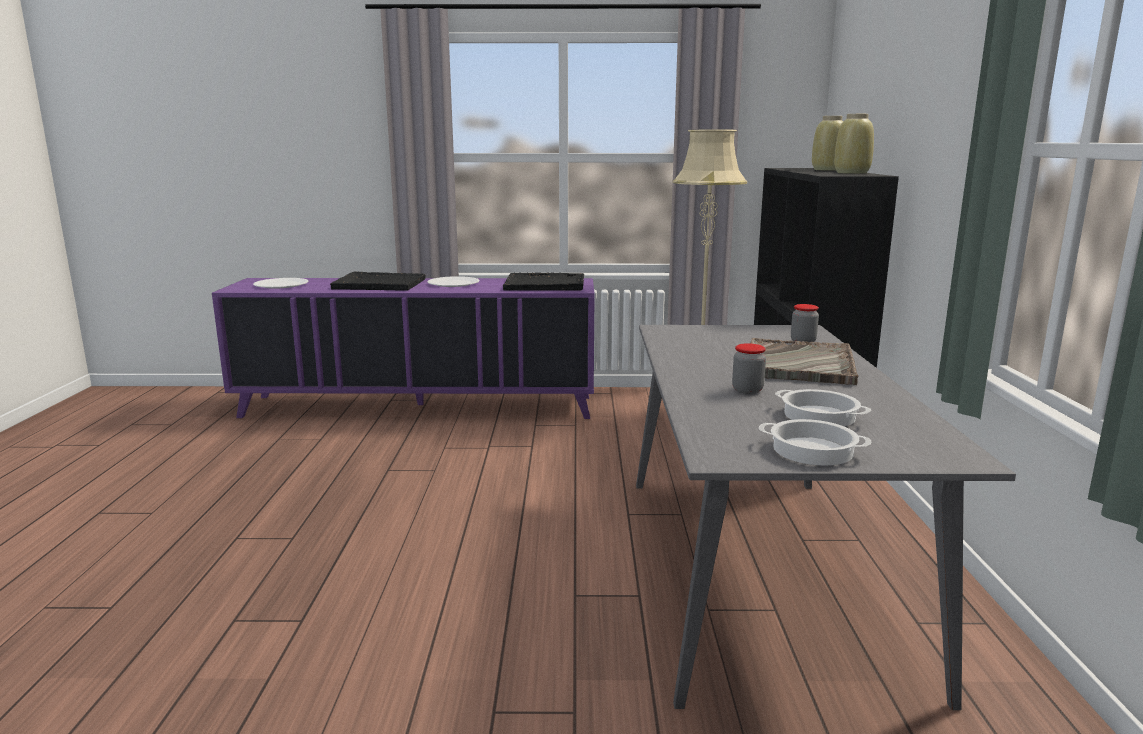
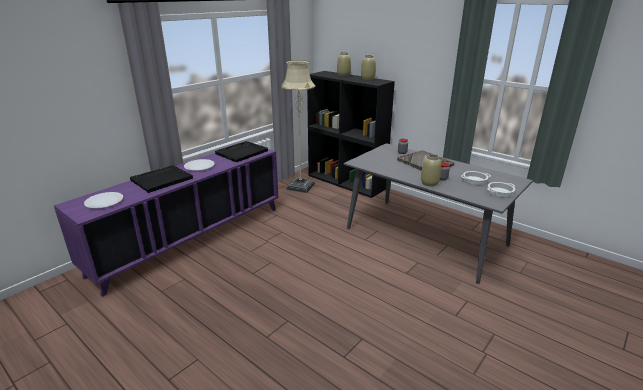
camera: 50 degrees left, 10 degrees up
none -> beige vase [421,154,441,187]

